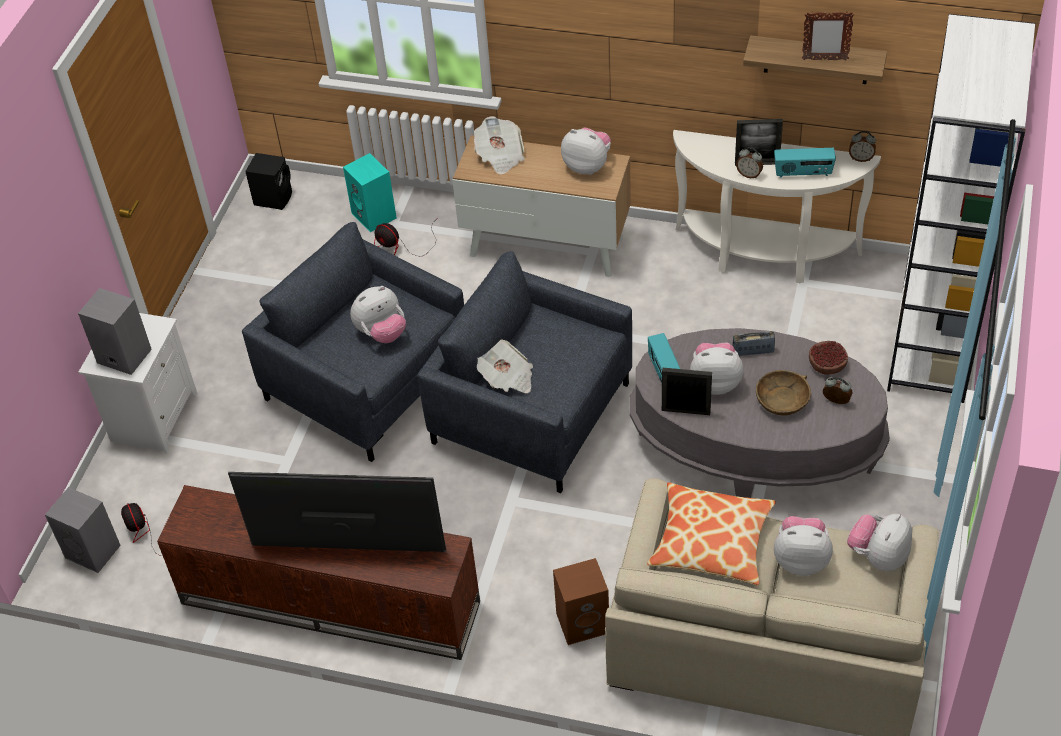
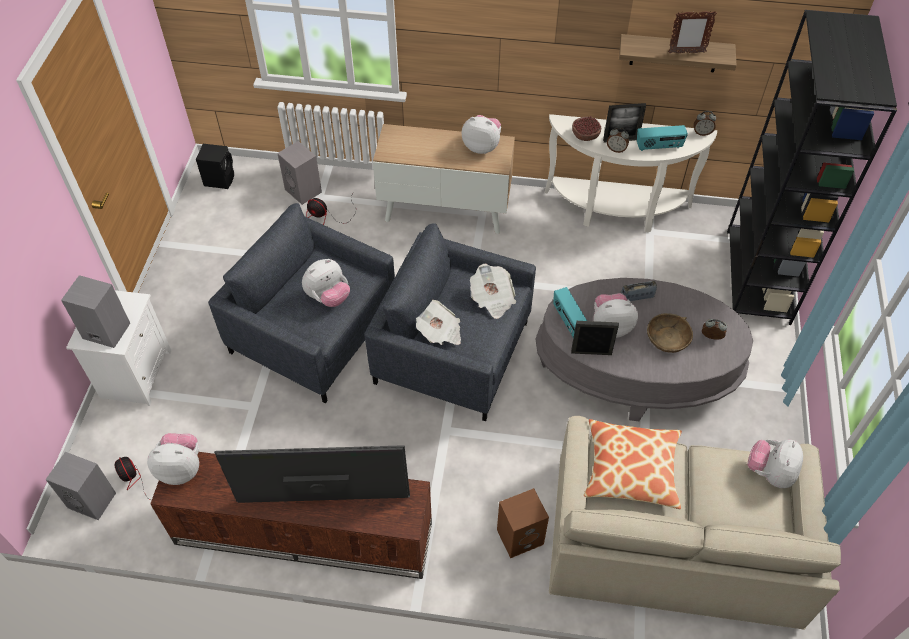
camera: 10 degrees left, 5 degrees up
turquoise speaker [343,153,397,232] -> grey speaker [277,141,322,205]
newspaper [474,116,525,175] -> newspaper moved to [470,264,516,319]
plush toy [774,516,833,576] -> plush toy moved to [147,433,199,485]
bowl [809,341,848,375] -> bowl moved to [572,116,601,141]
white bookcase [887,14,1036,403] -> black bookcase [727,10,897,325]

